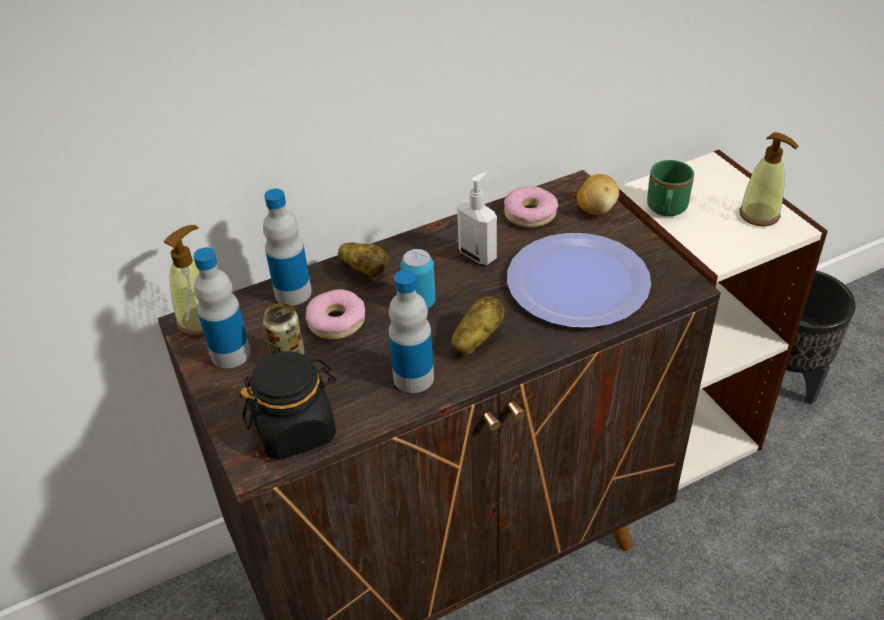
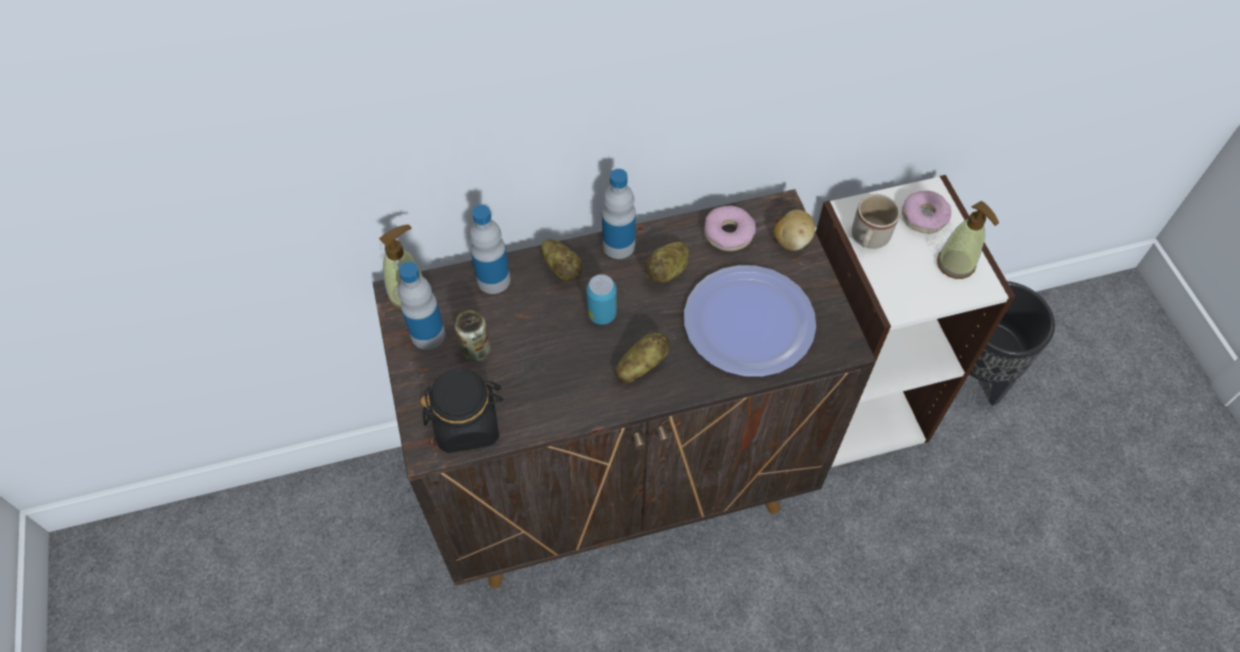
camera: 10 degrees right, 15 degrees up
donut [306,289,365,339] -> donut moved to [902,190,951,234]
bottle [389,270,434,393] -> bottle moved to [602,169,636,259]
soap dispenser [457,172,497,265] -> potato [645,242,689,283]
green mug [647,160,694,216] -> beige mug [852,194,900,249]

